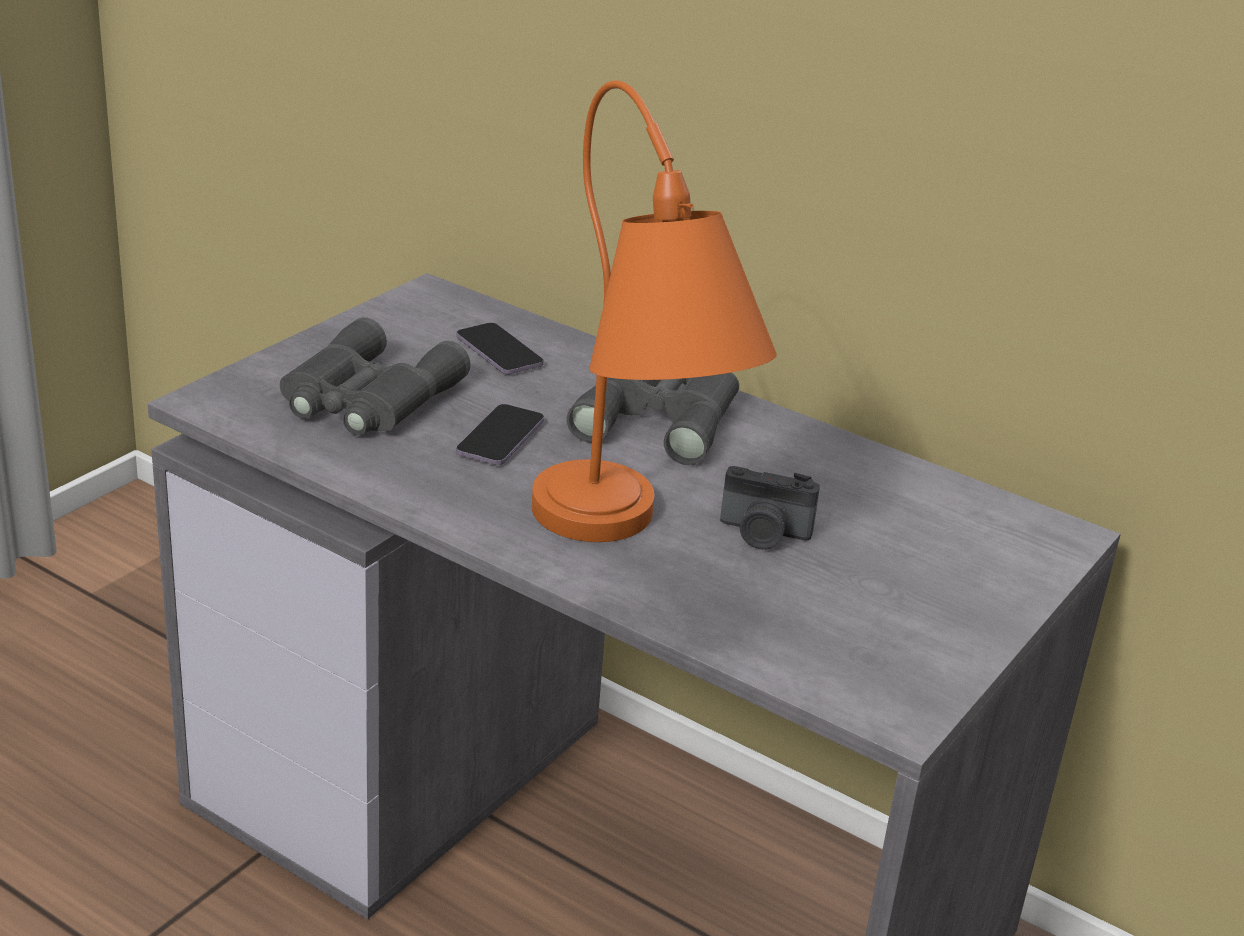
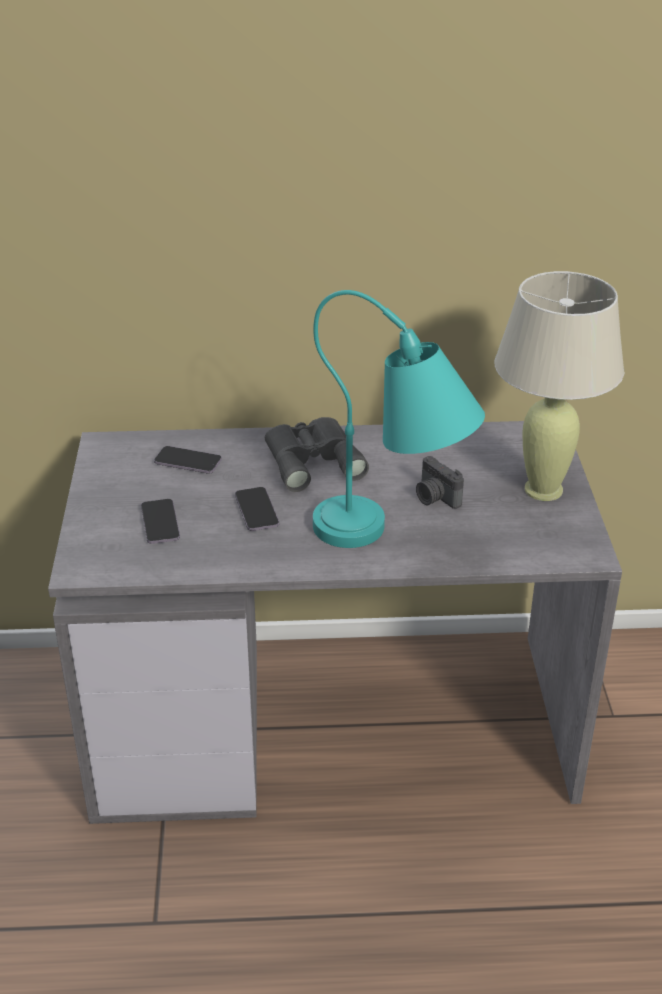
camera: 35 degrees left, 5 degrees up
grey binoculars [280,317,471,435] -> phone [141,499,180,544]
orange table lamp [532,80,777,542] -> turquoise table lamp [313,290,485,548]
camera [720,466,820,550] -> camera turned 75 degrees clockwise [416,456,464,509]
none -> beige table lamp [494,271,624,501]

